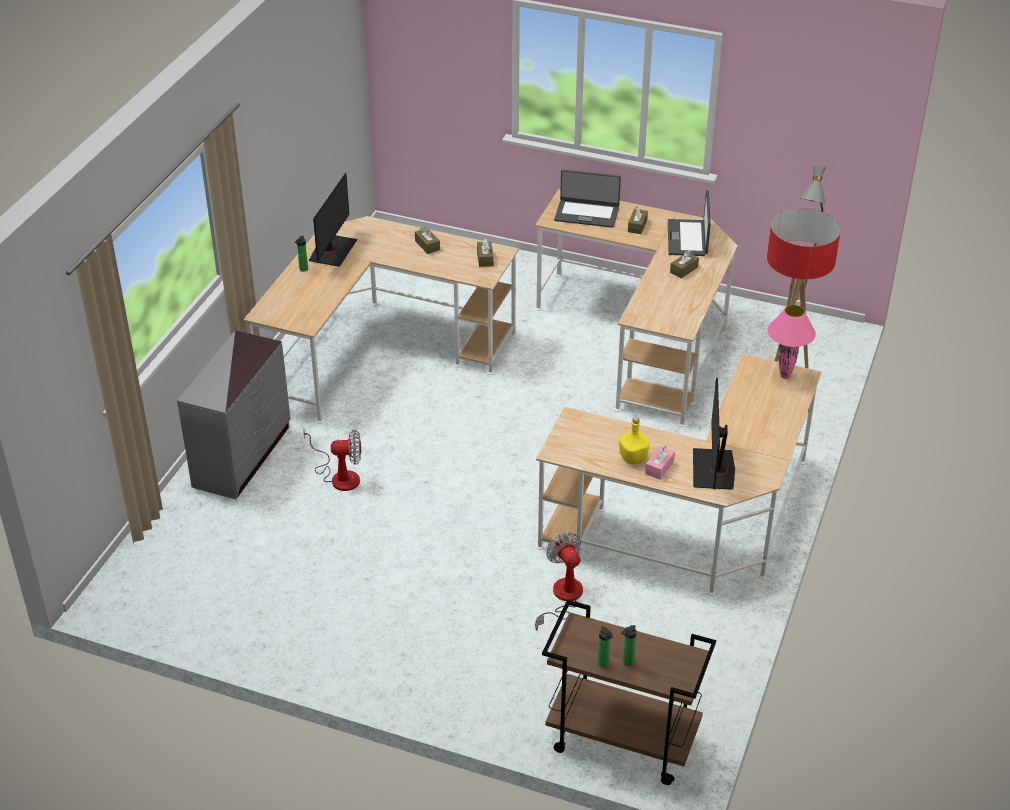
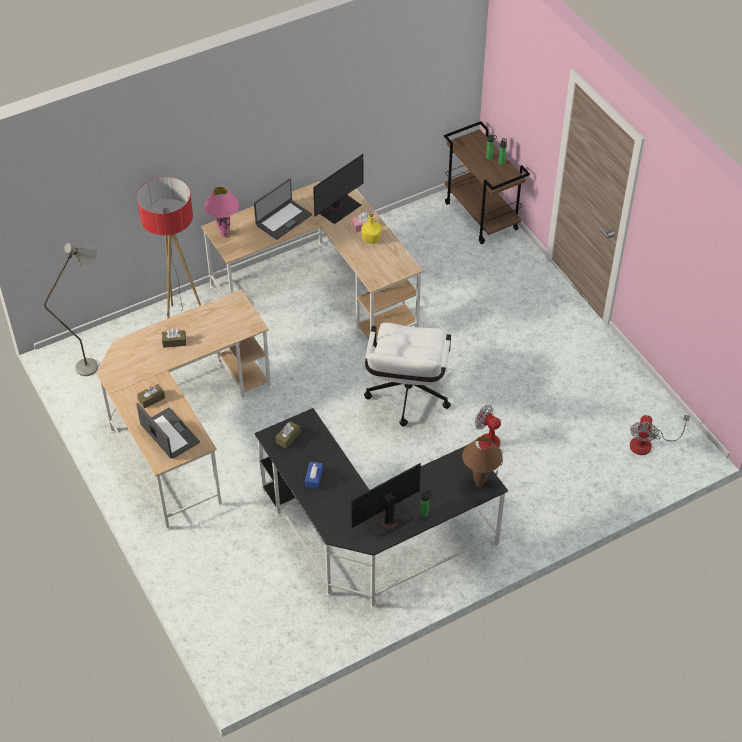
camera: 140 degrees left, 10 degrees up
grey dresser [177,330,291,499] -> none
beige desk [243,216,519,424] -> black desk [254,408,508,608]
brown tissue box [415,227,440,254] -> blue tissue box [305,462,323,489]
fan [535,532,583,631] -> fan moved to [630,415,690,455]
laptop [668,190,711,256] -> laptop moved to [254,179,312,240]
none -> white office chair [364,323,451,427]
none -> brown table lamp [462,436,503,487]

